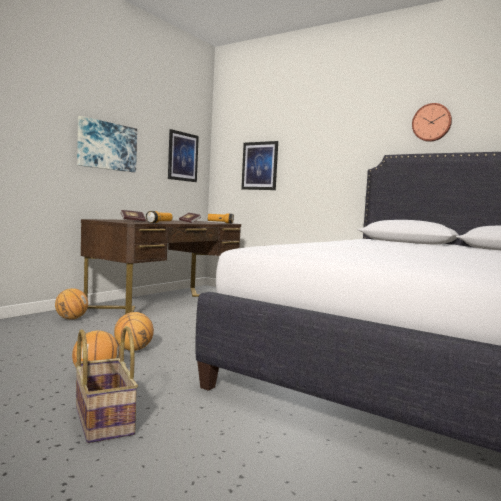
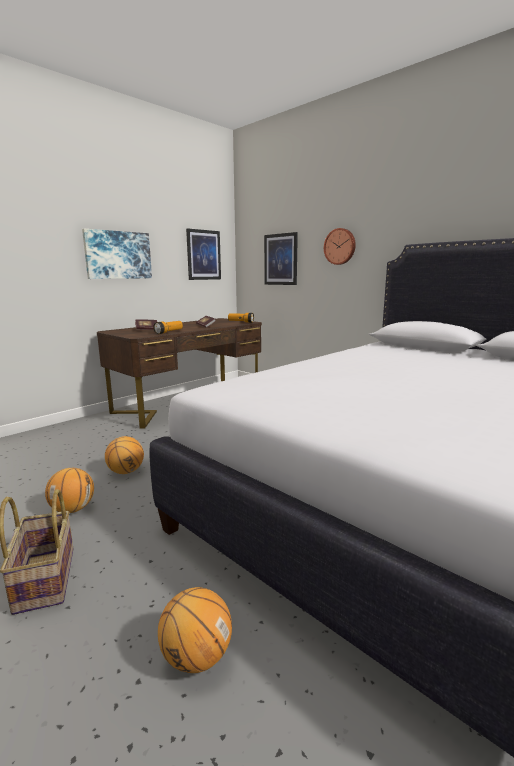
camera: 10 degrees right, 10 degrees up
basketball [55,288,88,320] -> basketball moved to [158,587,232,673]
wall clock [412,103,452,142] -> wall clock moved to [324,228,356,265]

